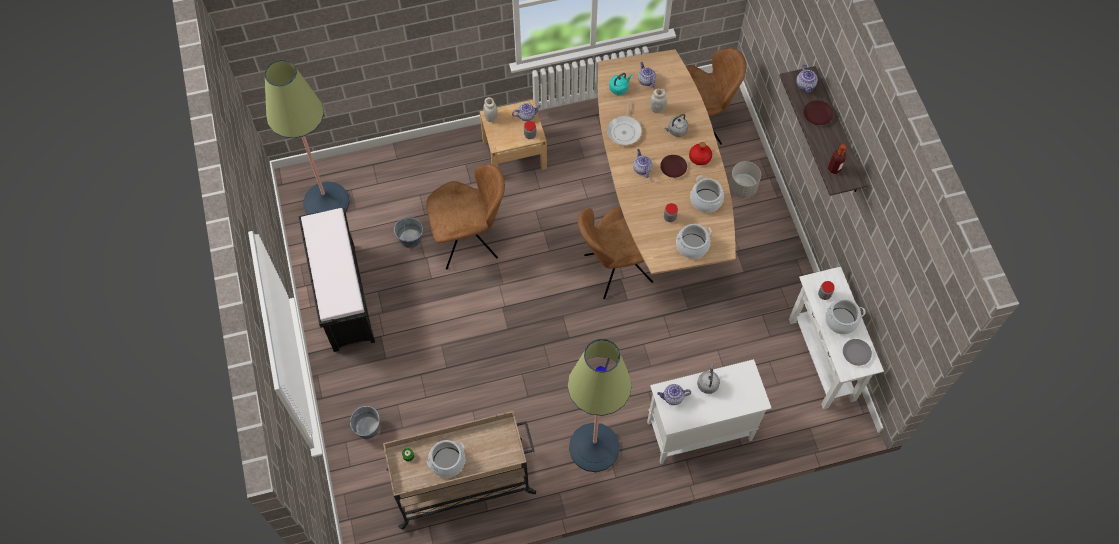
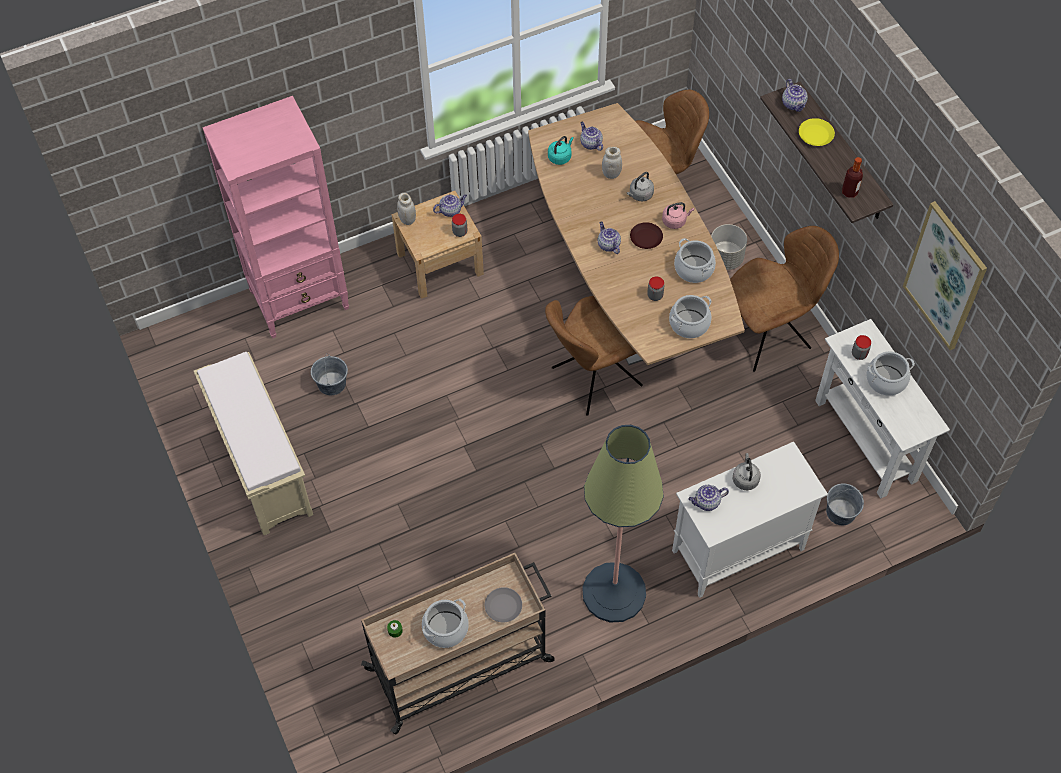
camera: 10 degrees left, 5 degrees down
floor lamp [264,59,350,214] -> none
black bench [299,208,375,352] -> beige bench [194,352,313,535]
grey bucket [350,406,380,439] -> grey bucket moved to [826,483,864,525]
brown chair [426,164,505,269] -> brown chair moved to [730,226,839,372]
frying pan [607,100,642,145] -> none
red bottle [689,142,712,165] -> pink kettle [662,202,694,229]
brown plate [804,100,833,125] -> yellow plate [799,118,835,146]
grey plate [843,339,872,366] -> grey plate moved to [485,587,522,622]
none -> pink bookcase [203,96,349,338]
none -> picture [903,201,987,350]

